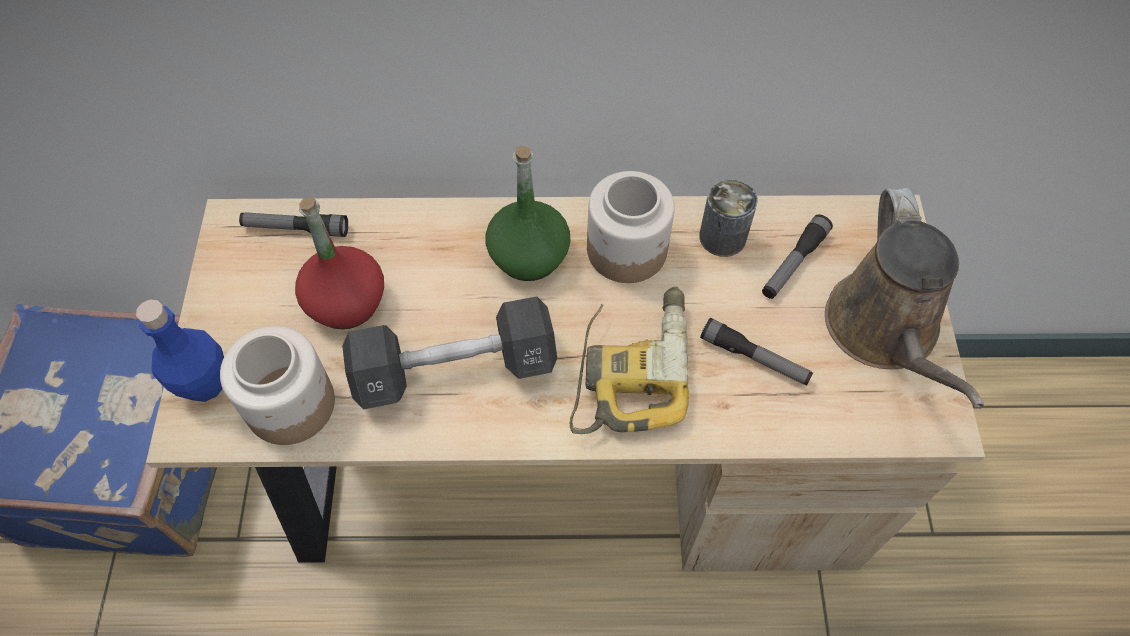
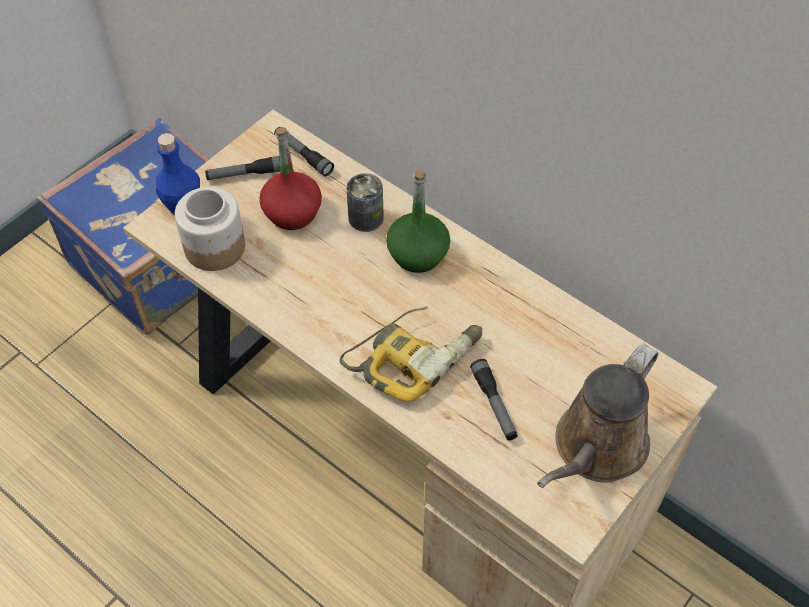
camera: 40 degrees right, 5 degrees down
black dumbbell [342,296,557,410] -> none
jar [587,171,675,283] -> none
can [699,179,758,257] -> can moved to [347,173,384,232]
flashlight [762,214,833,299] -> flashlight moved to [205,156,280,180]

